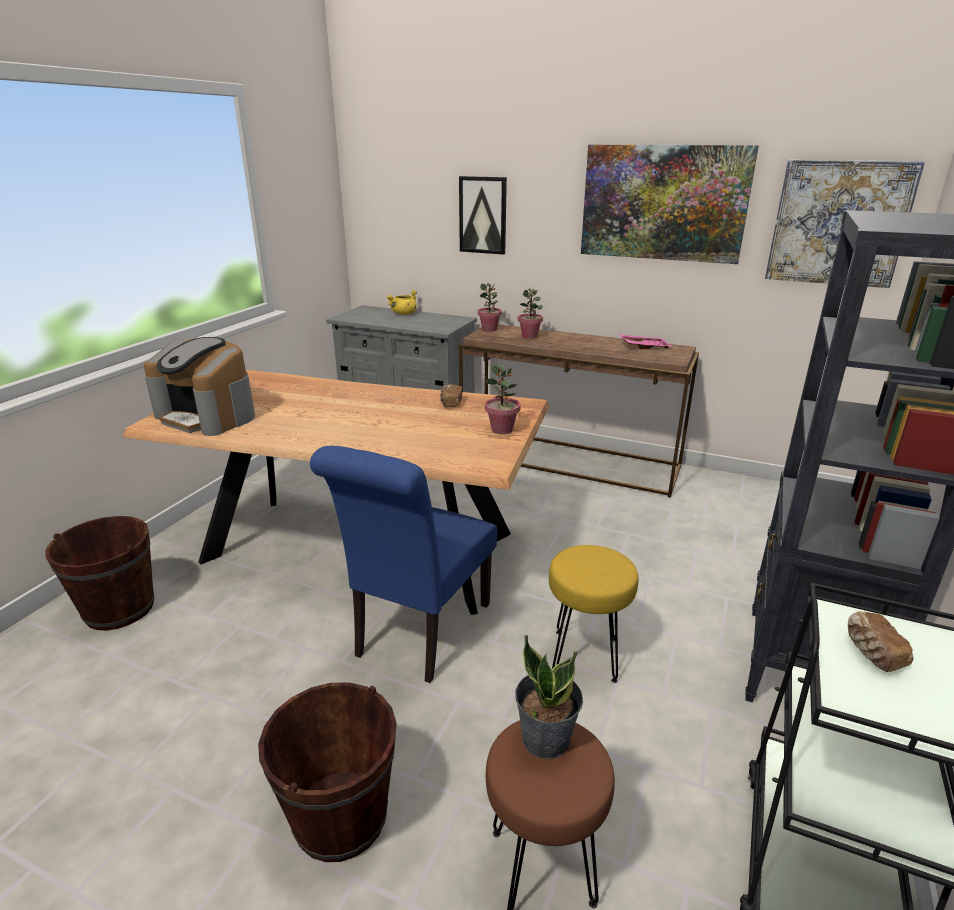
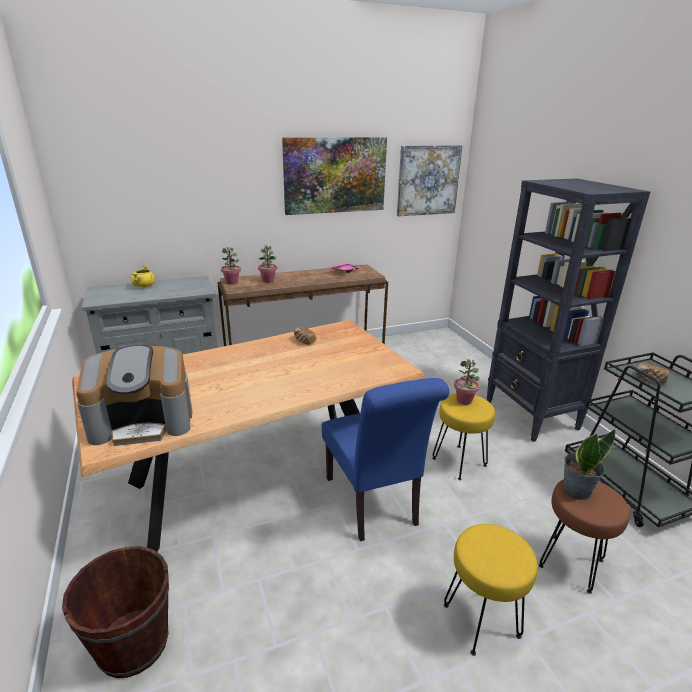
camera: 45 degrees left, 0 degrees up
brown bucket [258,682,397,862] -> yellow stool [444,524,538,656]
picture [459,176,507,255] -> none
potted plant [485,365,521,434] -> potted plant moved to [454,359,480,405]

